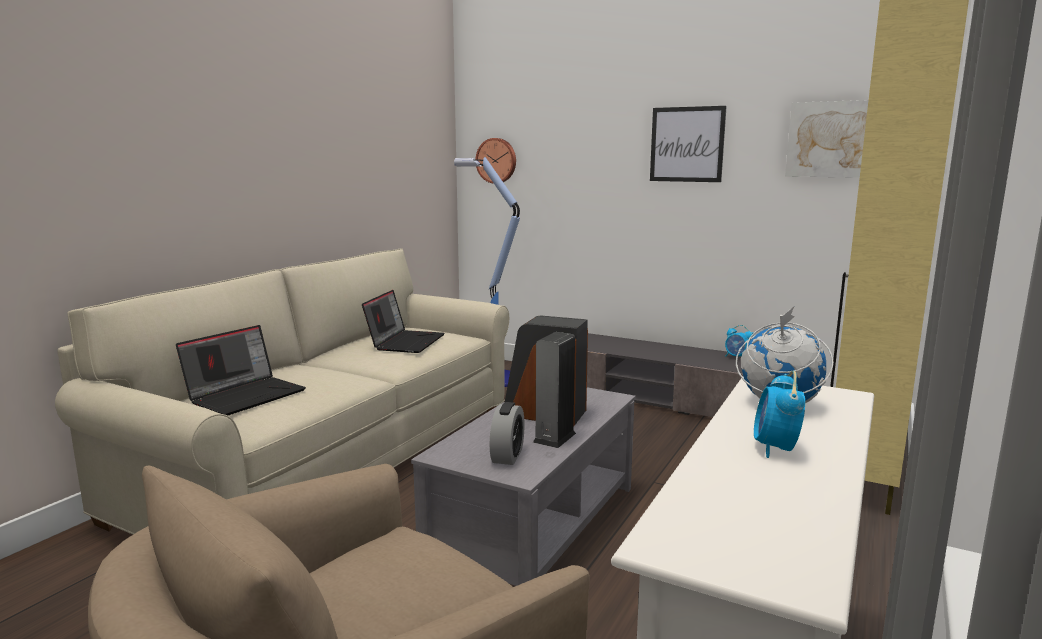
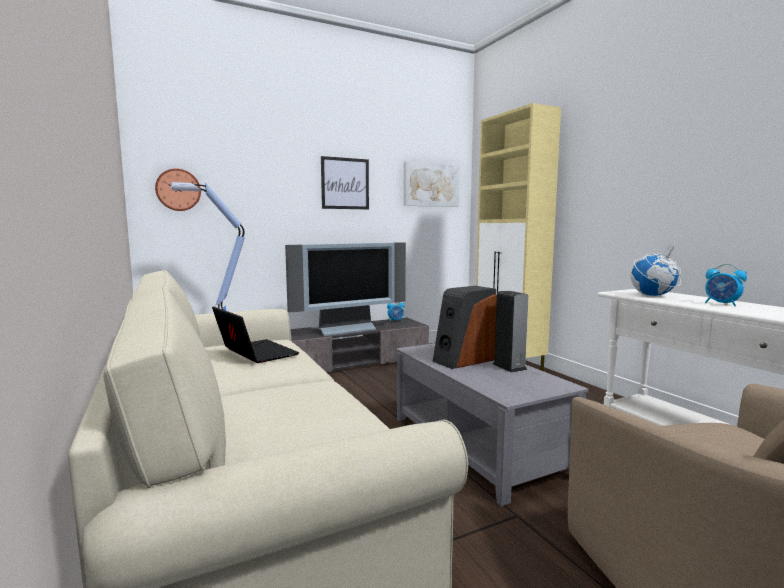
camera: 55 degrees left, 5 degrees down
laptop [176,325,306,416] -> none
alarm clock [490,402,525,465] -> none
none -> television [285,242,406,336]

